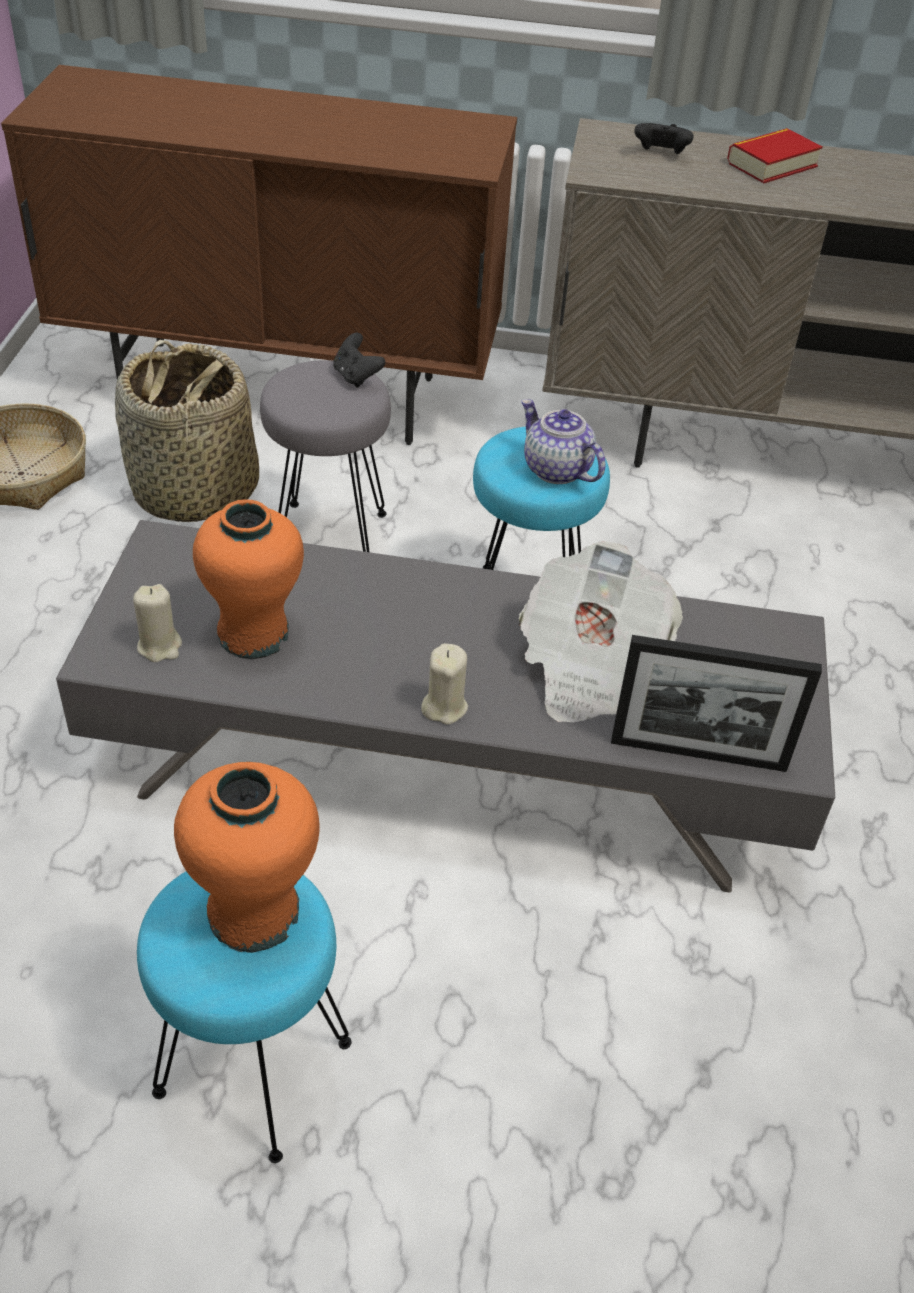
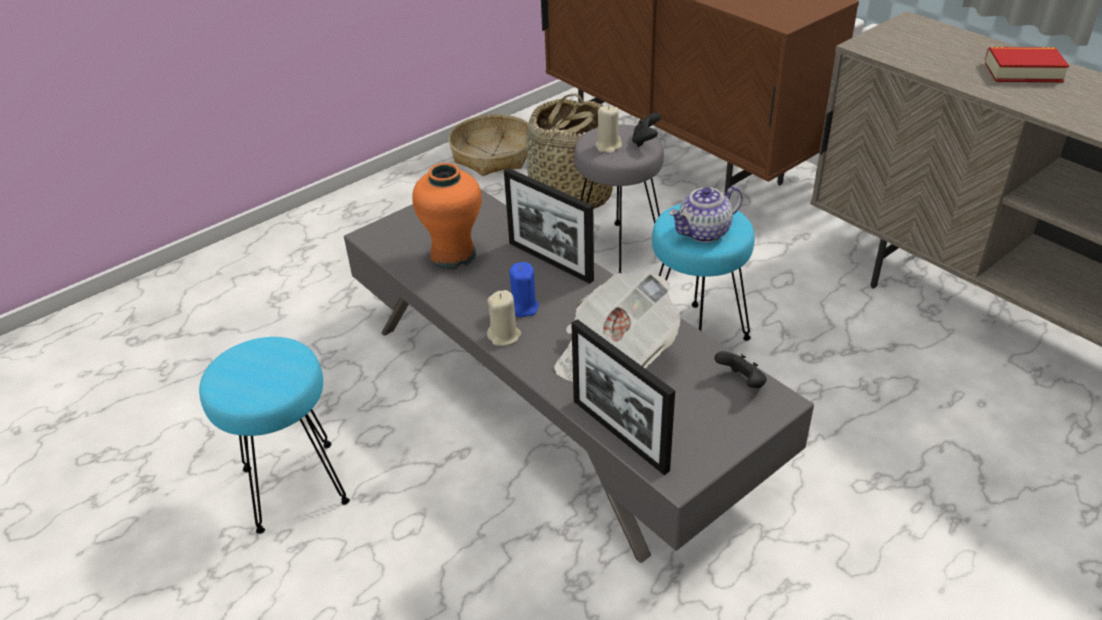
camera: 45 degrees right, 5 degrees down
beige candle [133,584,182,662] -> beige candle moved to [596,105,622,154]
orange vase [174,762,320,953] -> none
teapot [521,399,606,484] -> teapot turned 120 degrees counterclockwise [669,186,743,243]
black game controller [634,123,693,154] -> black game controller moved to [715,351,767,388]
none -> picture frame [504,168,594,284]
none -> blue candle [509,262,539,317]

